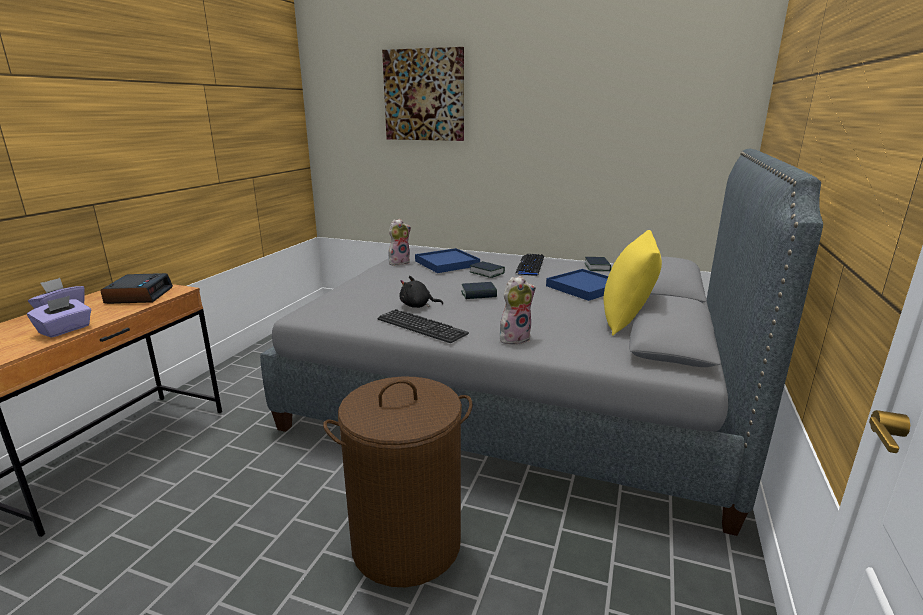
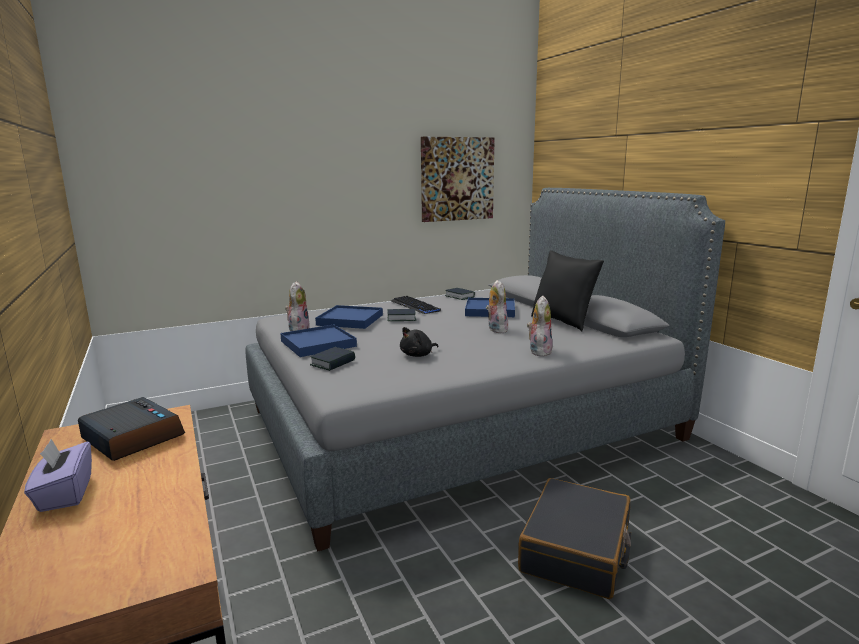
camera: 45 degrees left, 5 degrees down
purple tissue box [27,295,91,338] -> none
brown laundry basket [323,376,473,587] -> black suitcase [518,478,631,599]
keyboard [377,309,469,343] -> none
picture [382,47,464,141] -> picture moved to [421,137,495,222]
book [461,282,497,299] -> book moved to [310,347,355,371]
yellow pillow [603,230,662,336] -> black pillow [531,250,604,331]
none -> blue tray [280,324,357,357]
none -> plush toy [486,280,508,333]

